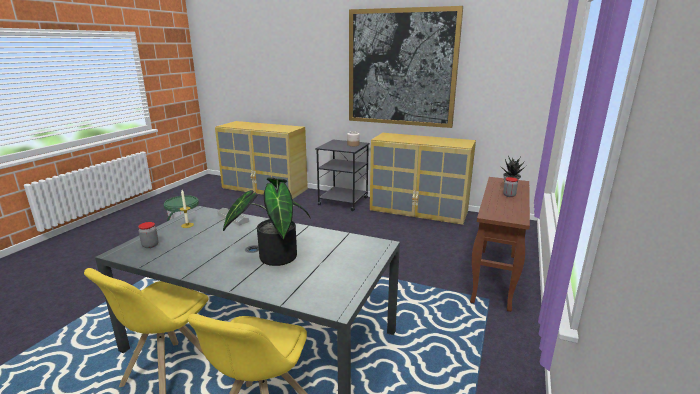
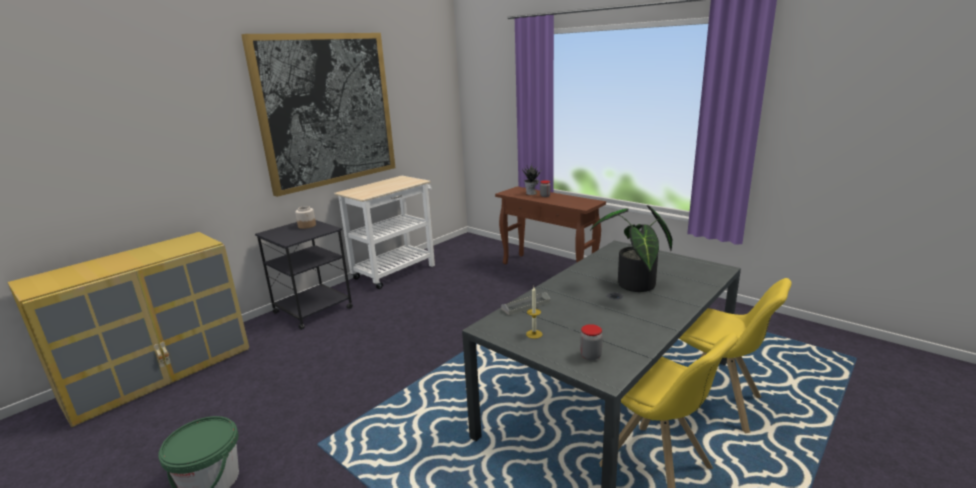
camera: 70 degrees left, 0 degrees up
yellow cabinet [370,133,476,225] -> white cart [334,176,435,289]

